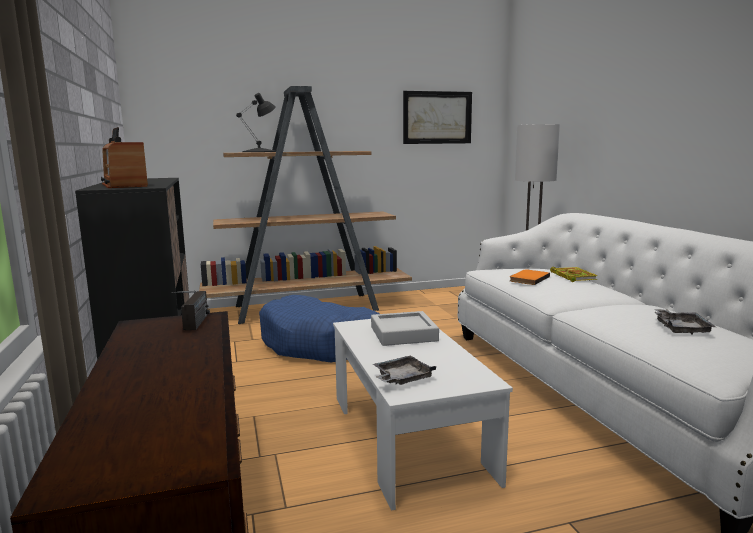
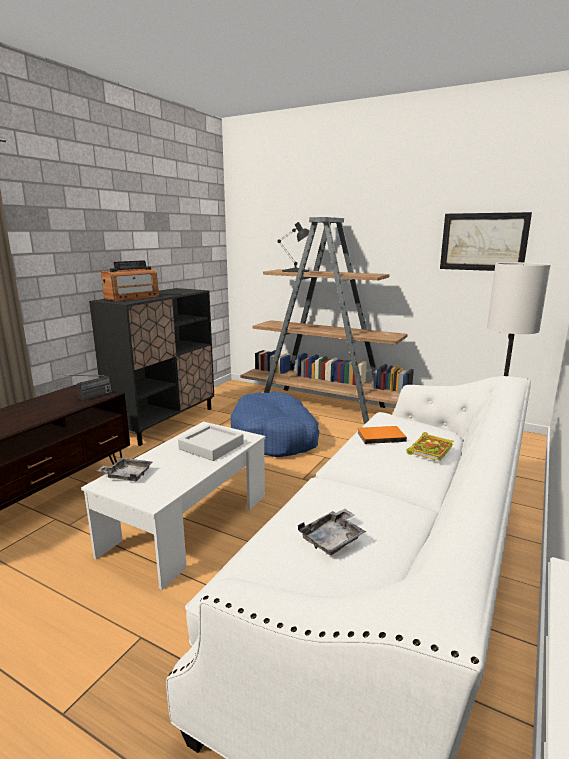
camera: 45 degrees right, 5 degrees up
radio [101,127,148,188] -> radio turned 150 degrees counterclockwise [101,260,159,301]

